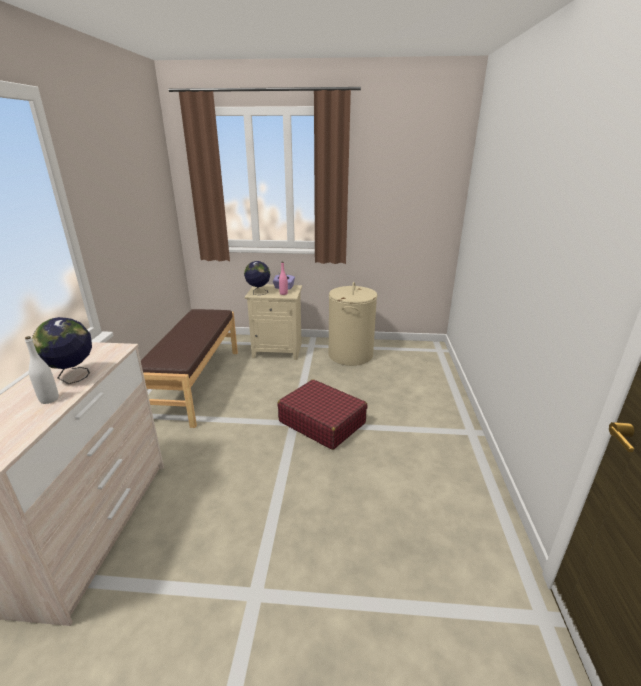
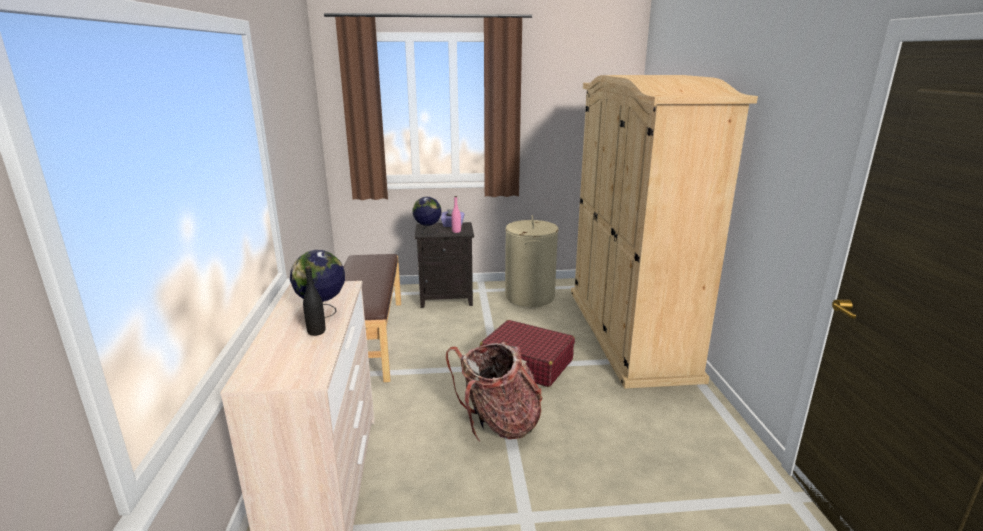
camera: 10 degrees left, 5 degrees down
white bottle [25,336,59,404] -> black bottle [303,266,325,336]
beige nightstand [245,284,302,360] -> black nightstand [414,222,474,308]
none -> backpack [446,342,542,442]
none -> beige wardrobe [571,75,758,389]

